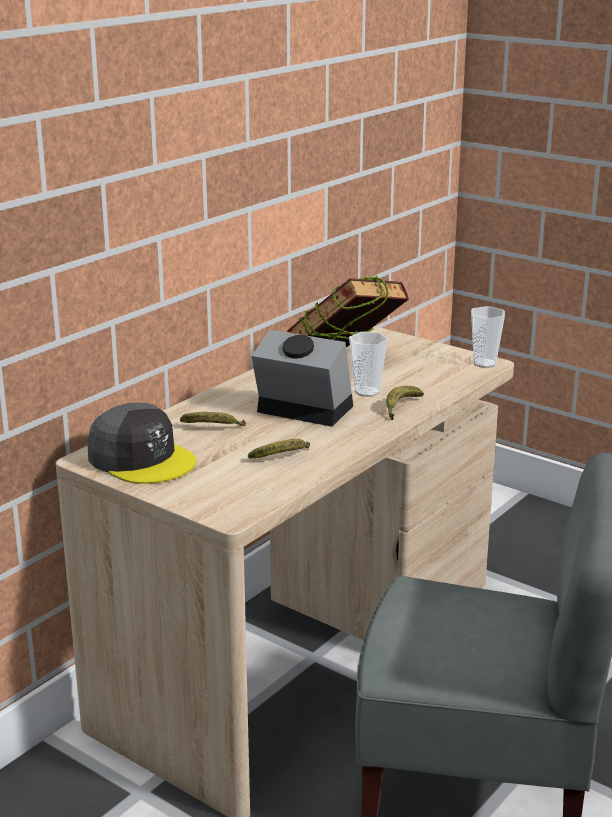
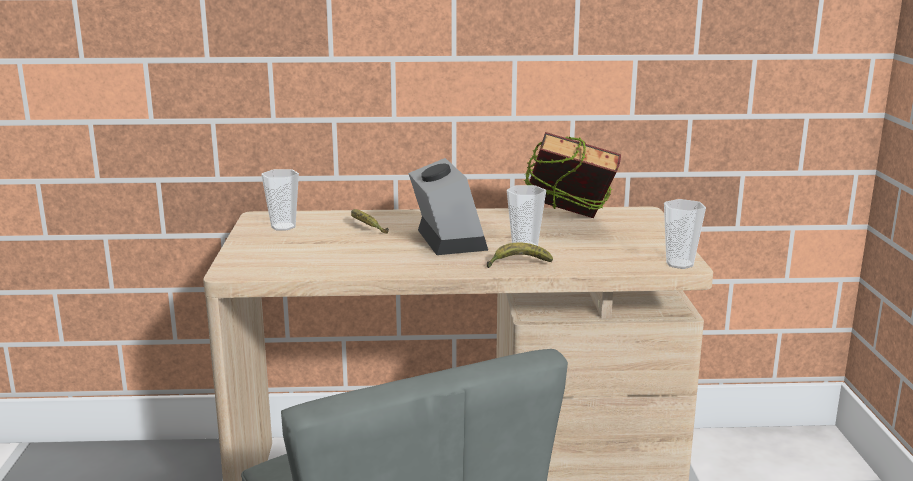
camera: 50 degrees right, 5 degrees down
grey cap [88,403,197,484] -> cup [261,169,299,231]
banana [248,439,310,459] -> none

